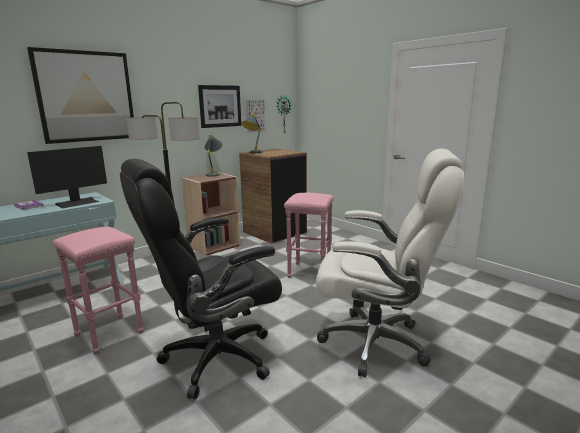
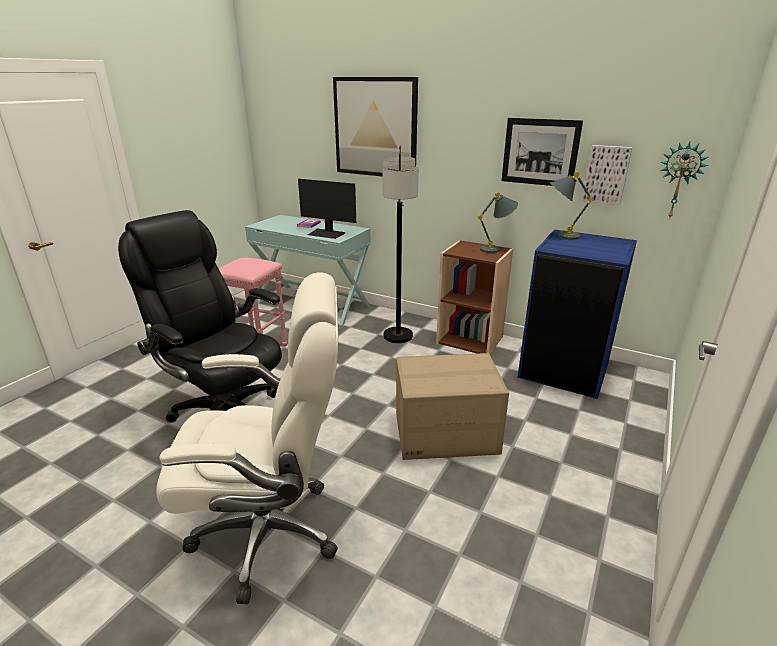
camera: 70 degrees right, 10 degrees up
brown cabinet [239,149,307,244] -> blue cabinet [518,229,637,399]
pink stool [284,193,334,278] -> cardboard box [396,353,509,460]
white office chair [316,149,464,377] -> white office chair turned 90 degrees counterclockwise [156,272,338,604]

